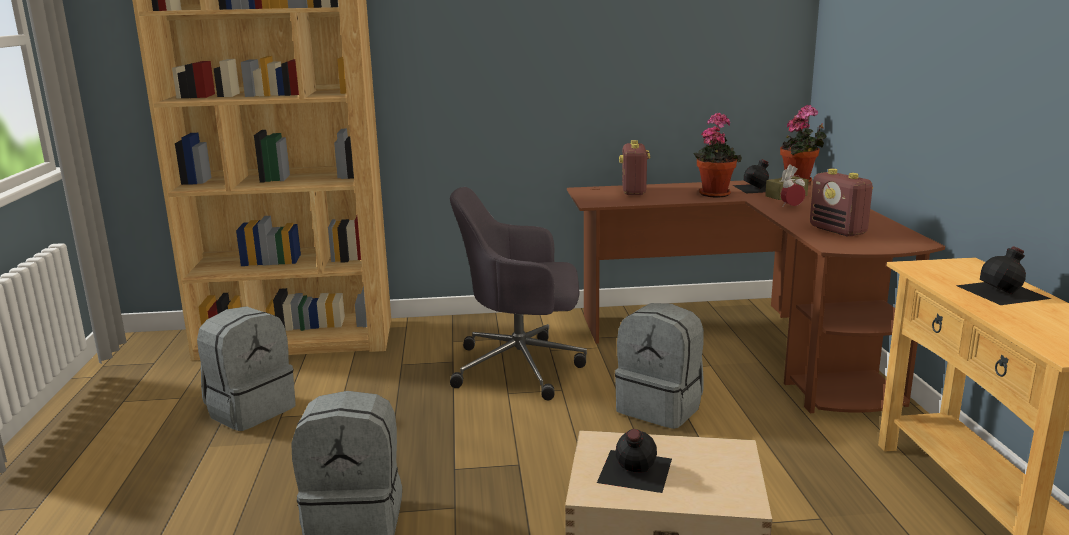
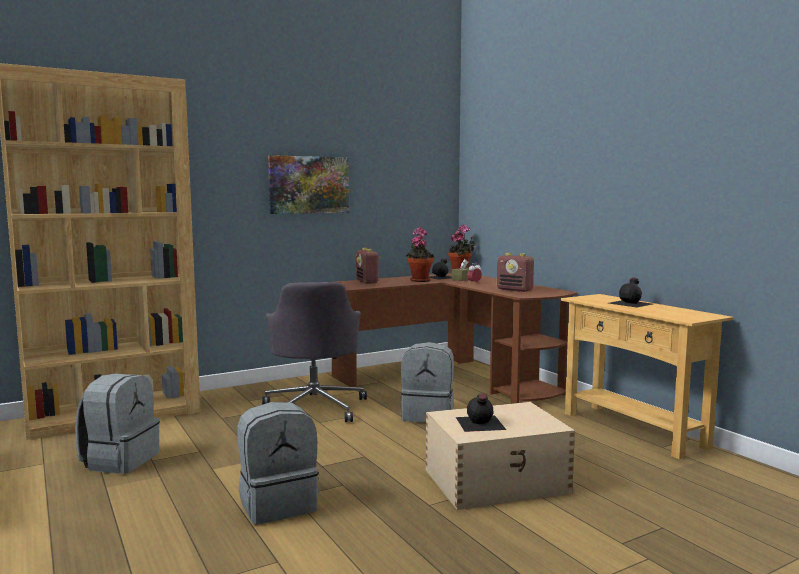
camera: 25 degrees left, 10 degrees down
grey office chair [450,187,587,400] -> grey office chair turned 75 degrees counterclockwise [262,282,367,422]
none -> picture [268,155,349,214]

